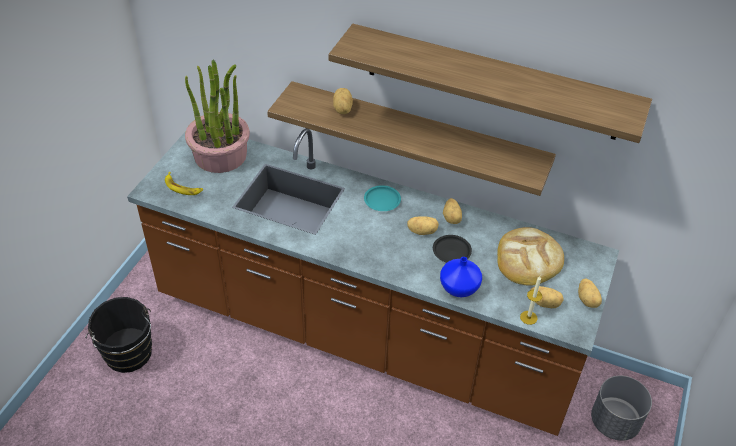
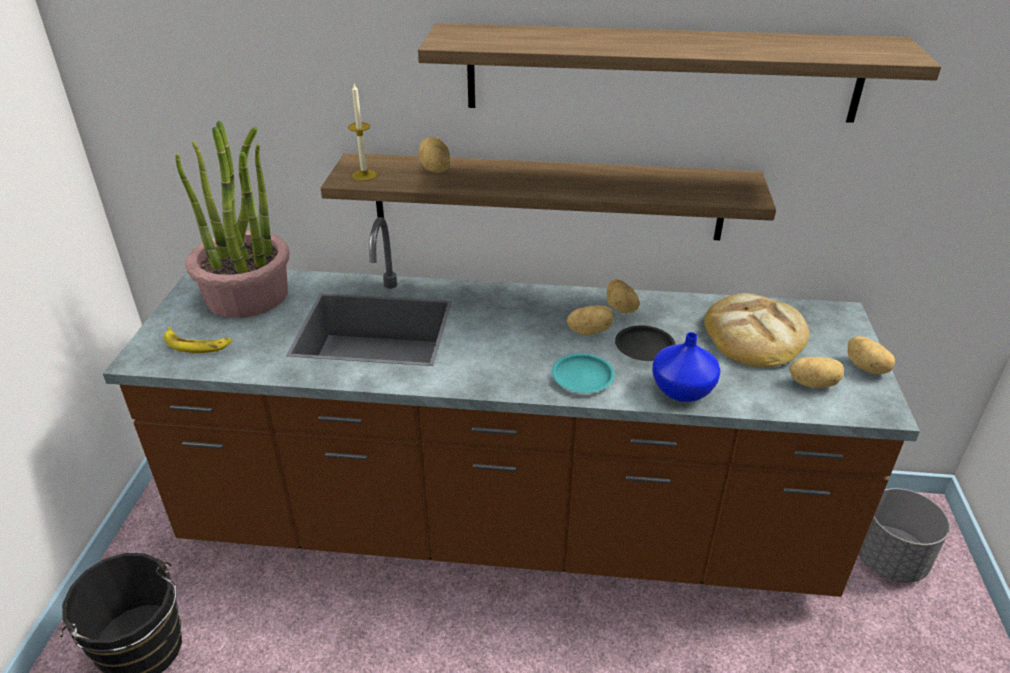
camera: 15 degrees left, 10 degrees down
turquoise plate [364,185,401,211] -> turquoise plate moved to [552,353,615,393]
candle [520,276,542,325] -> candle moved to [348,84,377,181]

